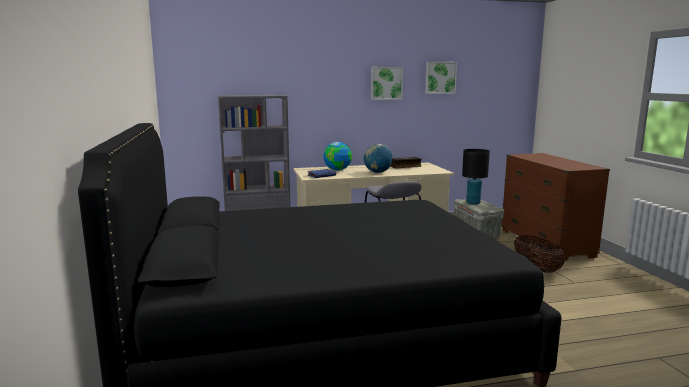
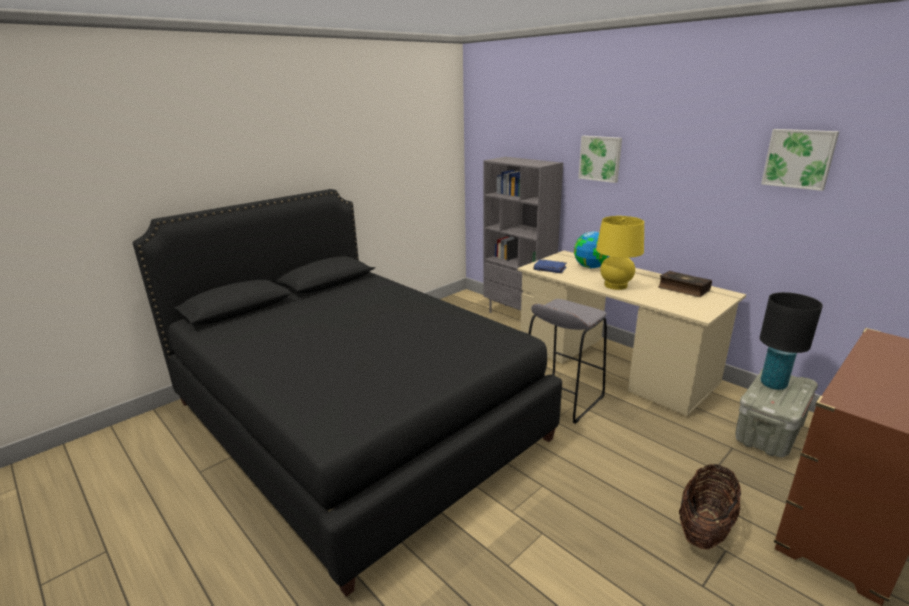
camera: 60 degrees right, 10 degrees up
globe [364,144,393,173] -> yellow table lamp [596,216,644,290]
picture [371,67,403,100] -> picture moved to [578,136,622,183]

